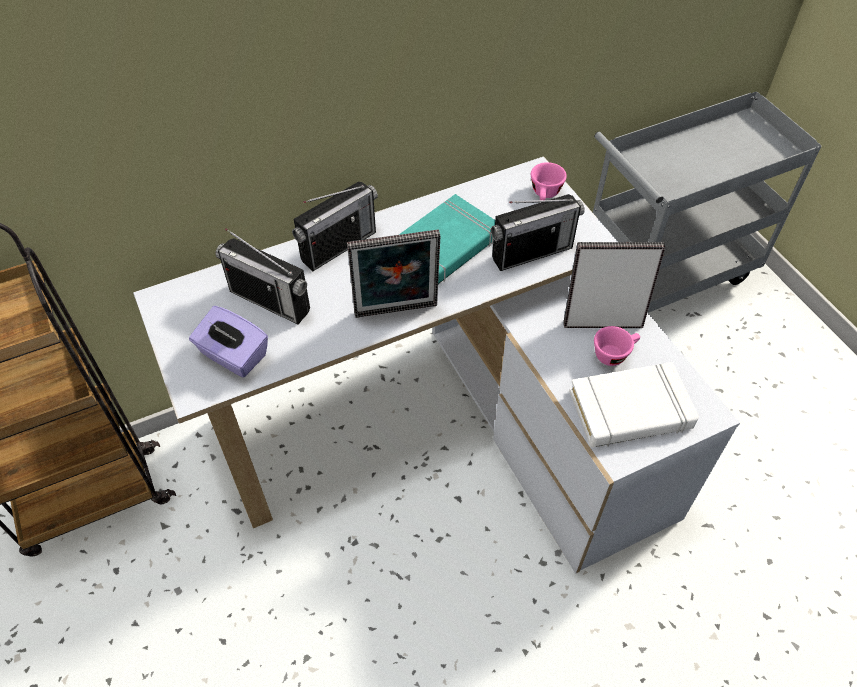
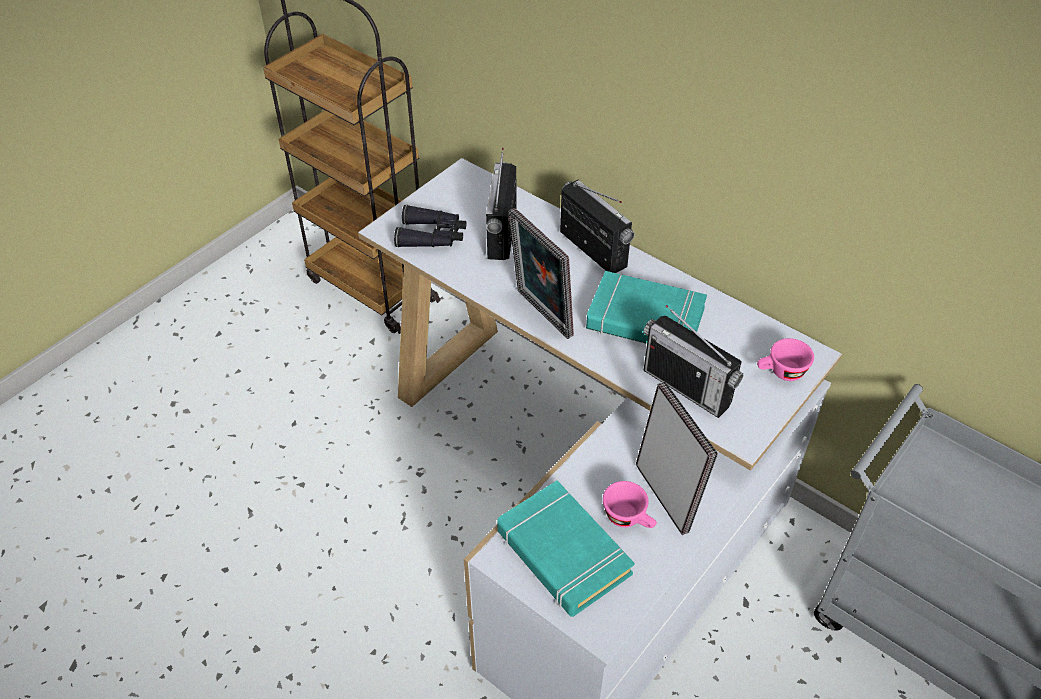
camera: 65 degrees right, 5 degrees down
purple tissue box [189,306,268,377] -> black binoculars [394,205,466,247]
radio [292,182,378,271] -> radio turned 150 degrees counterclockwise [560,180,635,273]
white book [569,362,699,447] -> turquoise book [497,481,635,617]

